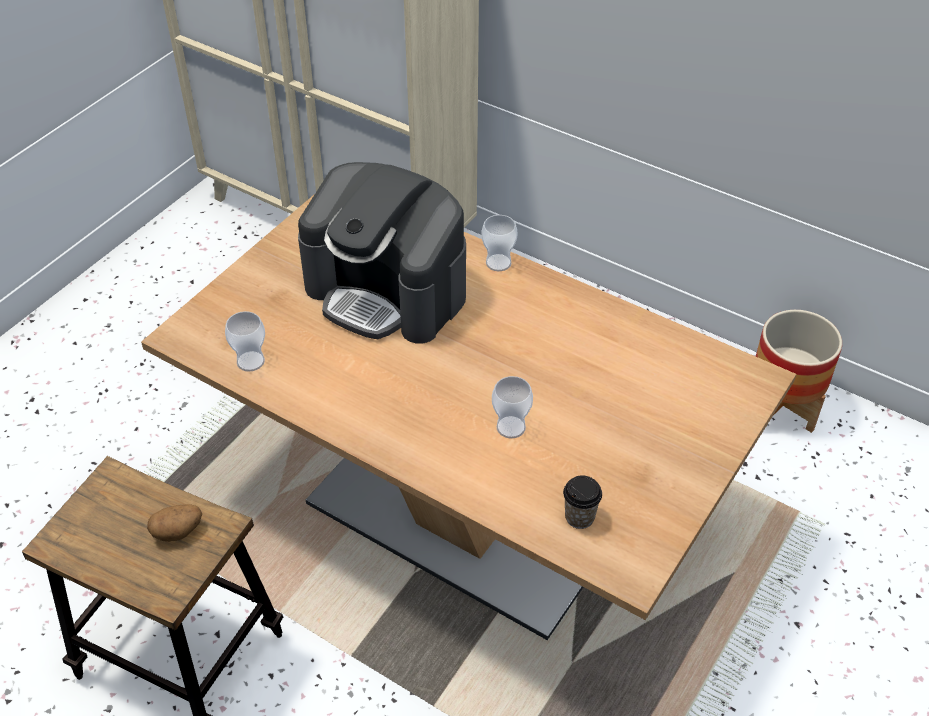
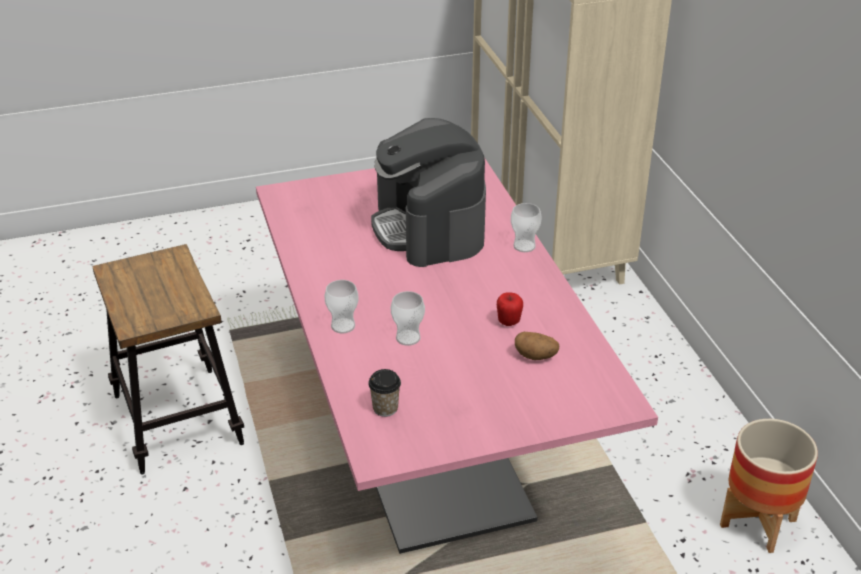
camera: 40 degrees right, 10 degrees down
brown dining table [141,194,796,640] -> pink dining table [256,158,658,554]
potato [147,504,202,542] -> potato moved to [515,332,559,360]
cup [225,311,265,372] -> cup moved to [324,280,359,333]
none -> apple [497,293,523,326]

